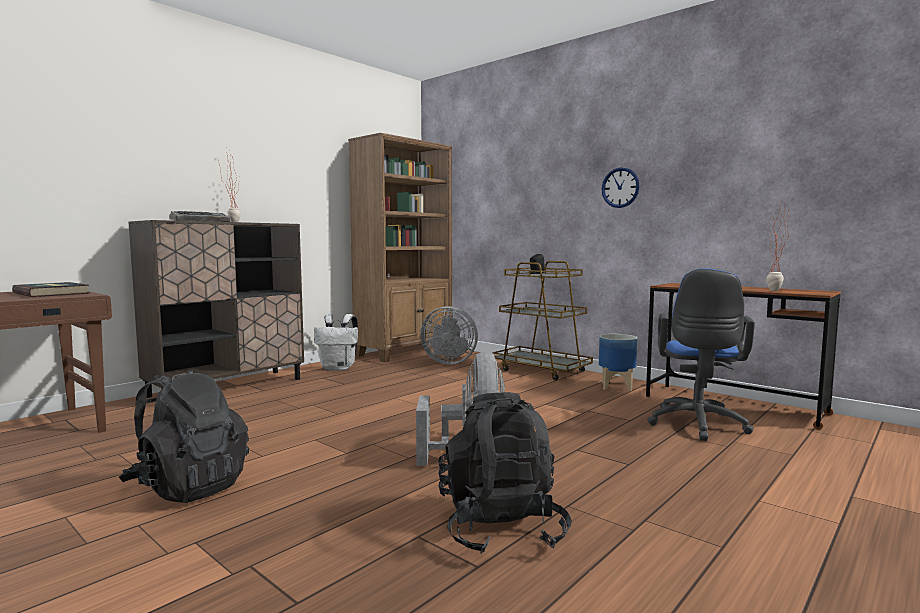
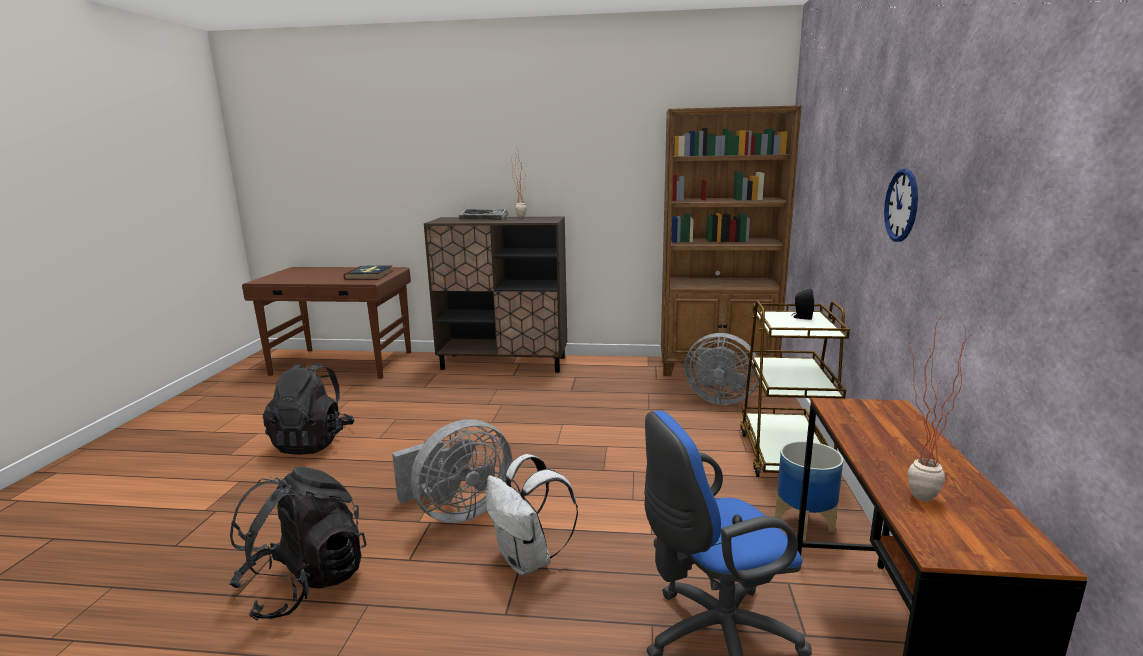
camera: 55 degrees right, 10 degrees up
white backpack [314,314,358,371] -> white backpack moved to [486,454,578,576]
grey fan [420,306,478,365] -> grey fan turned 45 degrees counterclockwise [685,333,759,405]

